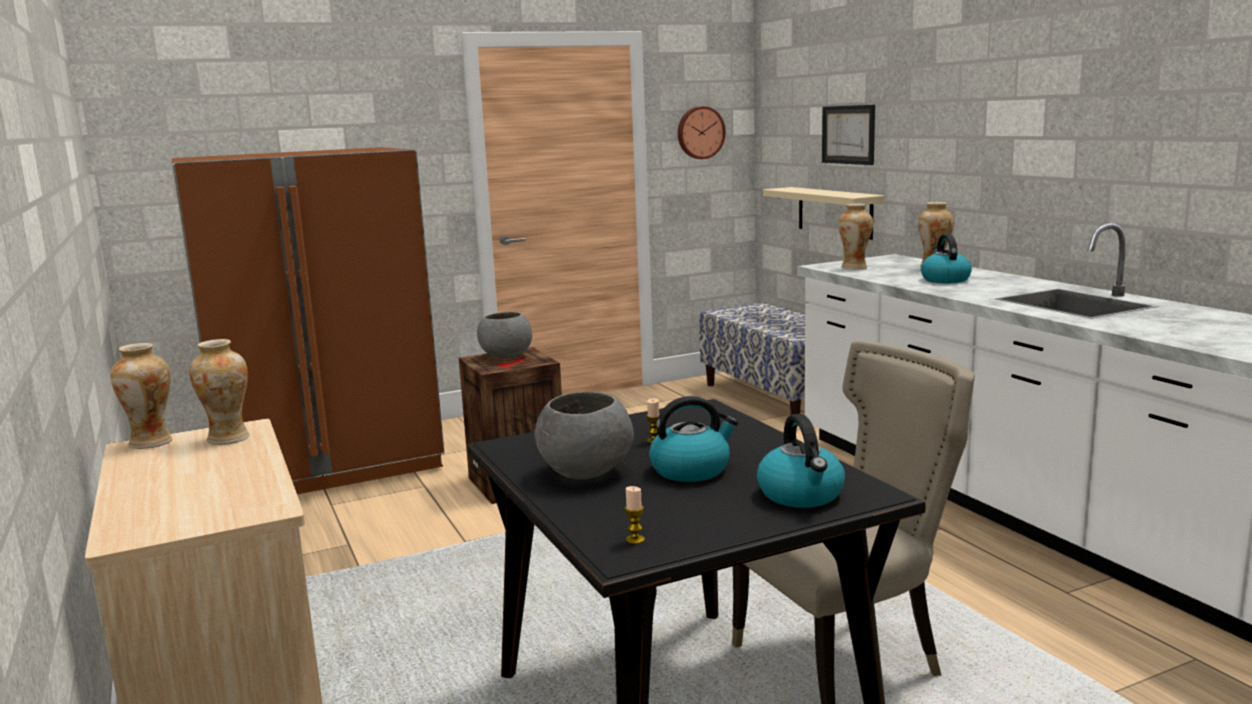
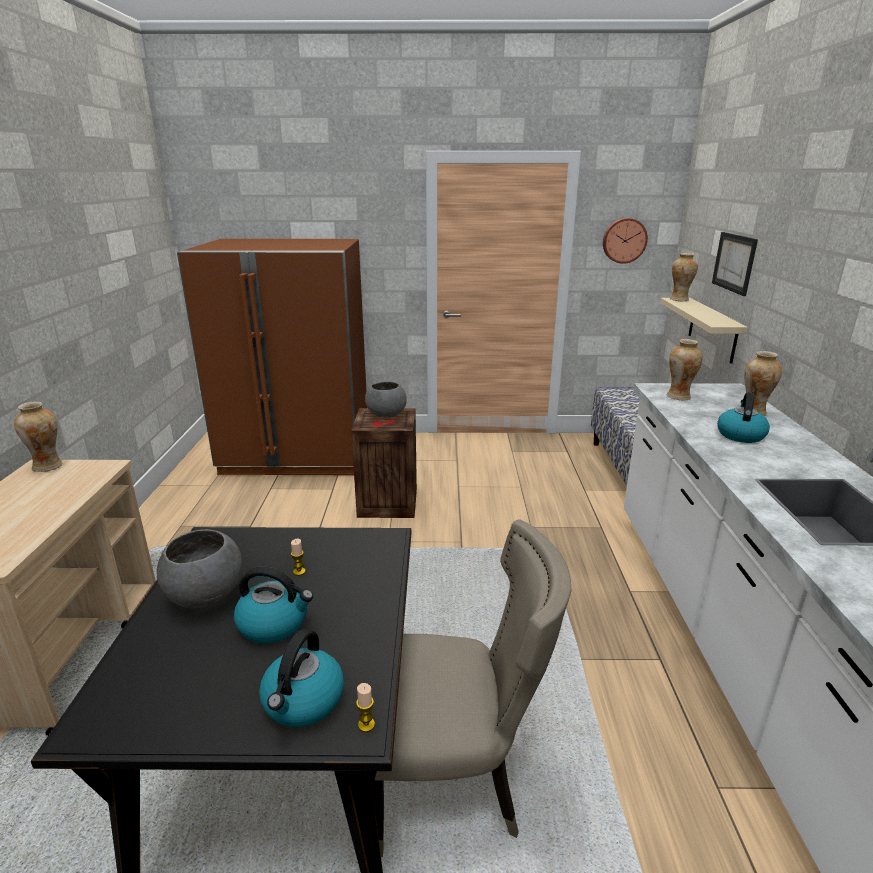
camera: 25 degrees right, 10 degrees up
vase [189,339,249,445] -> vase moved to [670,253,698,301]
candle [624,486,645,544] -> candle moved to [356,683,375,732]

